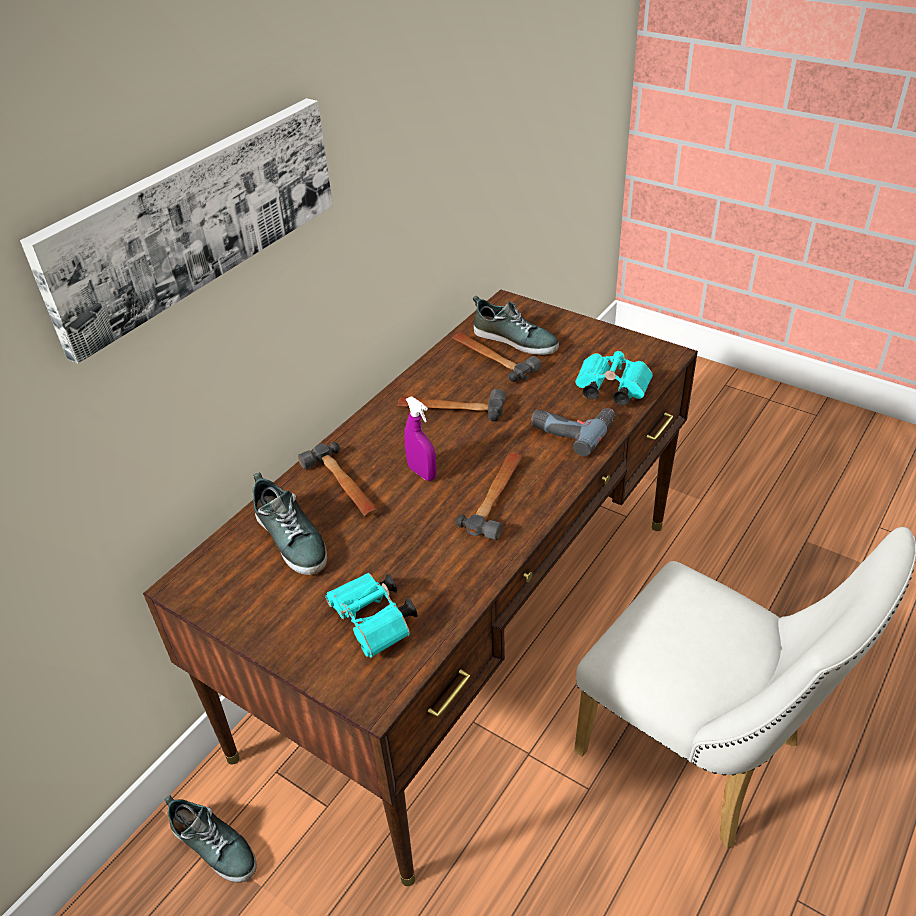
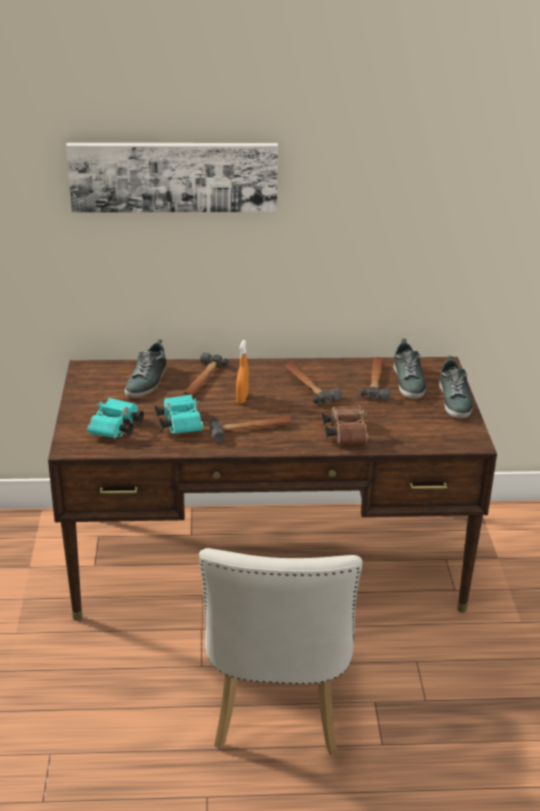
camera: 50 degrees right, 10 degrees down
shoe [164,795,257,883] -> shoe moved to [439,356,473,419]
purple spray bottle [404,397,437,481] -> orange spray bottle [236,340,249,404]
power drill [531,408,615,457] -> brown binoculars [322,405,368,443]
turquoise binoculars [575,351,653,405] -> turquoise binoculars moved to [155,394,203,434]

